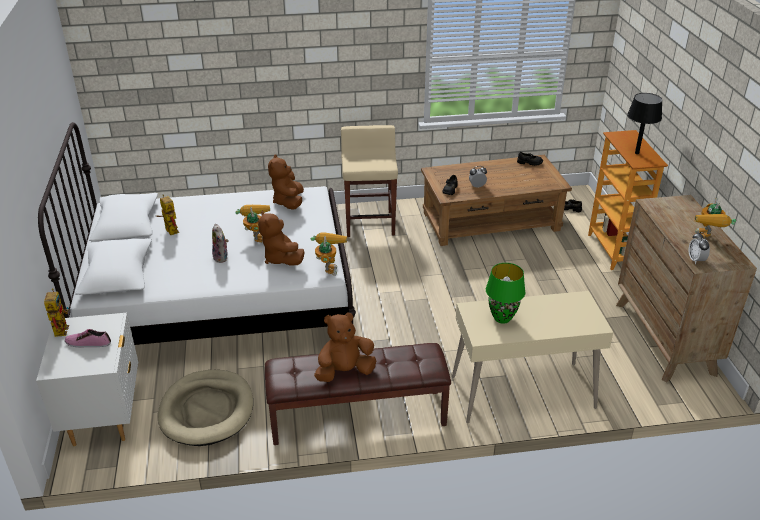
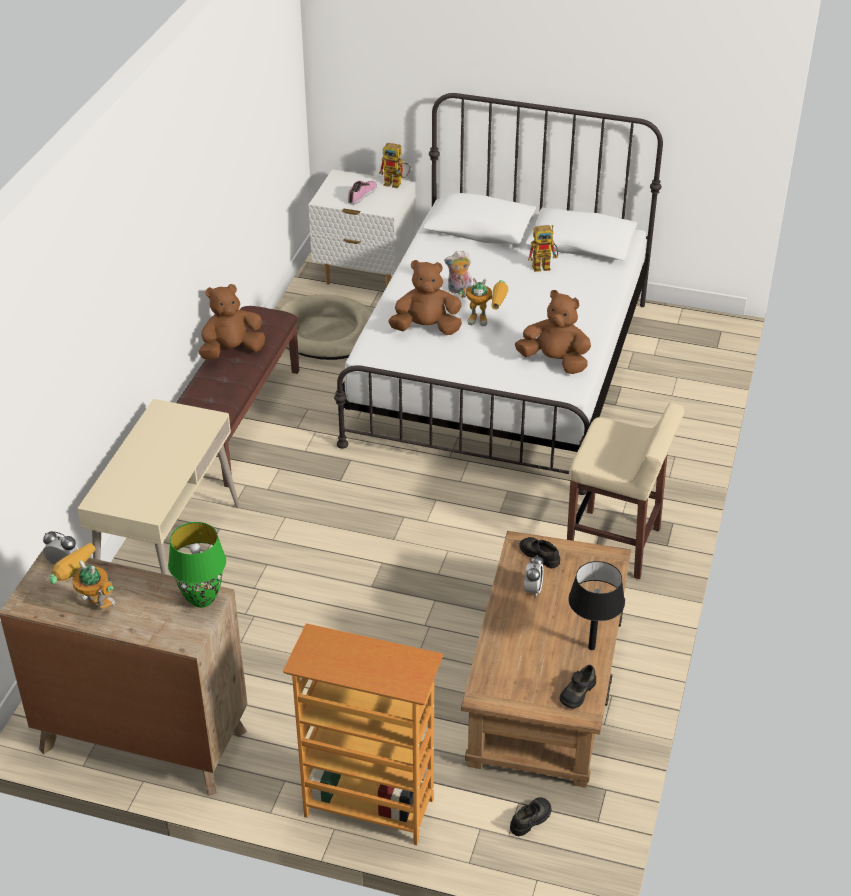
camera: 115 degrees right, 5 degrees up
toy robot [311,232,347,276] -> none
brown plush toy [314,312,376,382] -> brown plush toy turned 120 degrees counterclockwise [199,284,265,359]
green table lamp [486,263,526,324] -> green table lamp moved to [168,522,226,608]
black table lamp [627,93,662,154] -> black table lamp moved to [568,561,625,650]

